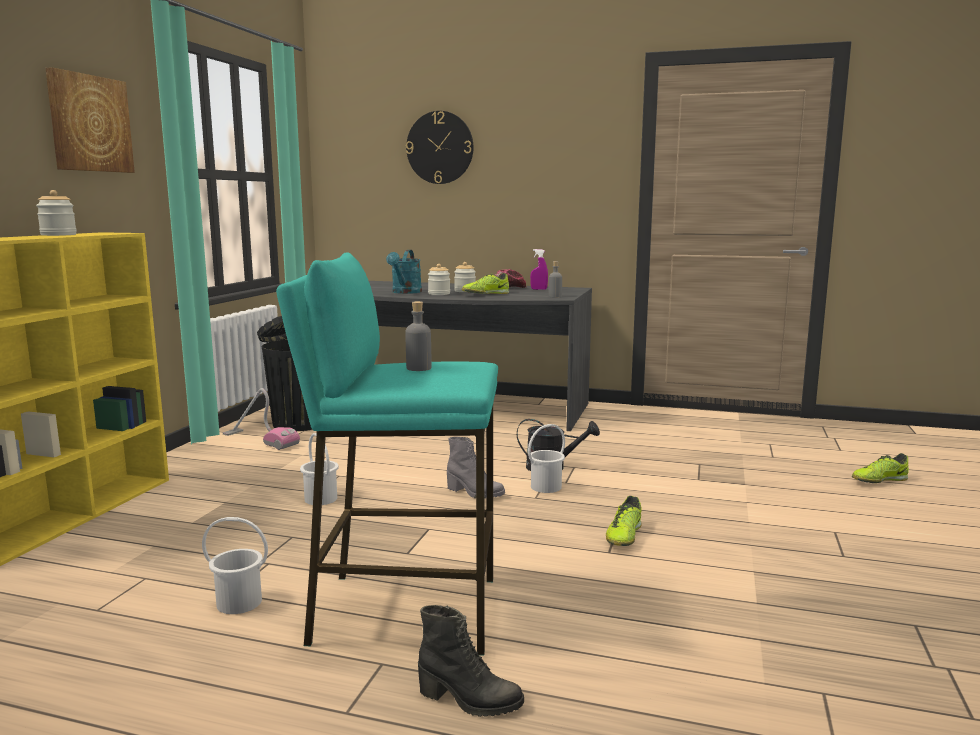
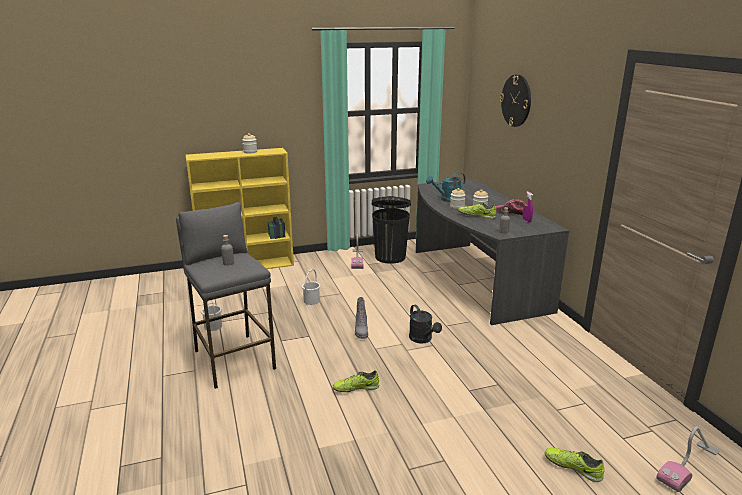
camera: 55 degrees right, 10 degrees up
picture [45,67,135,173] -> none
turquoise stool [276,252,498,656] -> grey stool [176,202,276,389]
black boot [418,605,524,717] -> none
white bucket [528,424,565,493] -> none
none -> vacuum cleaner [657,426,719,492]

